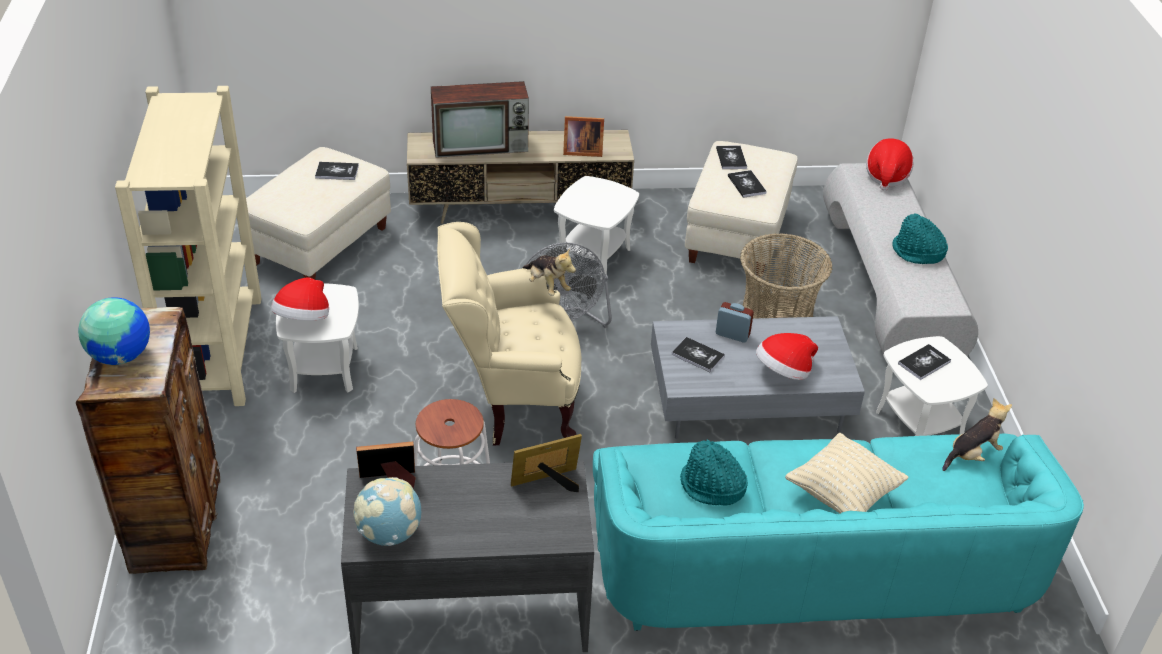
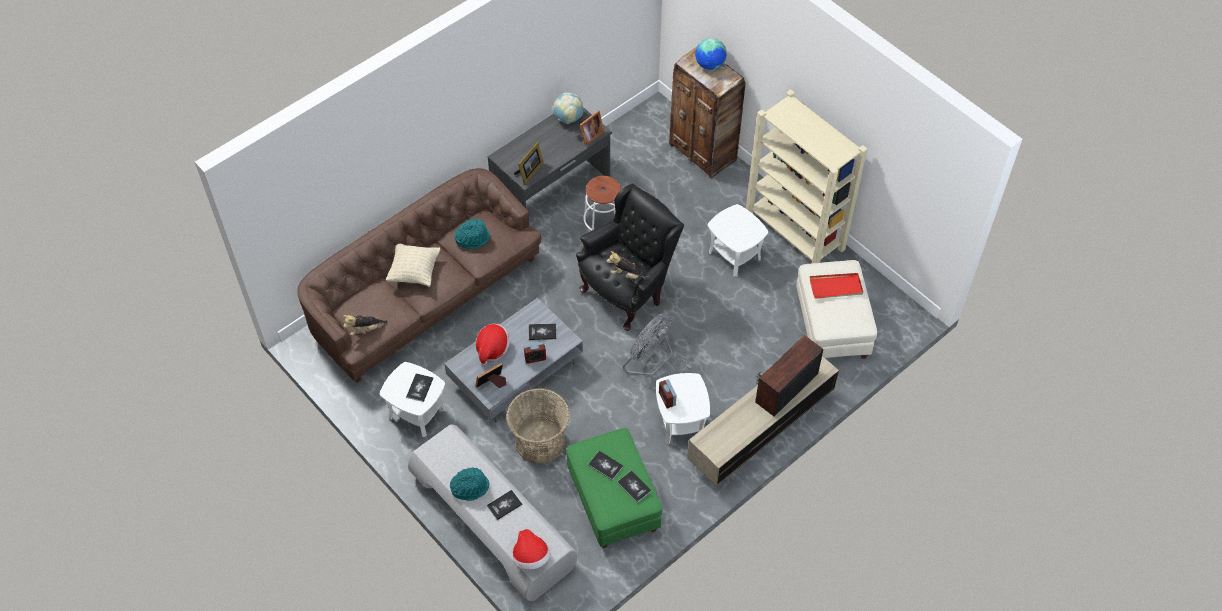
camera: 145 degrees right, 15 degrees up
hat [271,277,329,321] -> none
book [315,162,359,180] -> book moved to [487,490,522,520]
beige armchair [437,222,581,446] -> black armchair [576,184,684,331]
picture frame [563,116,604,157] -> picture frame moved to [475,363,506,388]
turquoise sofa [593,434,1084,631] -> brown sofa [297,168,541,383]
beige ottoman [685,141,798,276] -> green ottoman [566,428,662,548]
plush toy [942,398,1012,471] -> plush toy turned 45 degrees clockwise [343,315,388,336]
none -> alarm clock [659,379,676,409]
none -> red tray [810,273,863,299]

